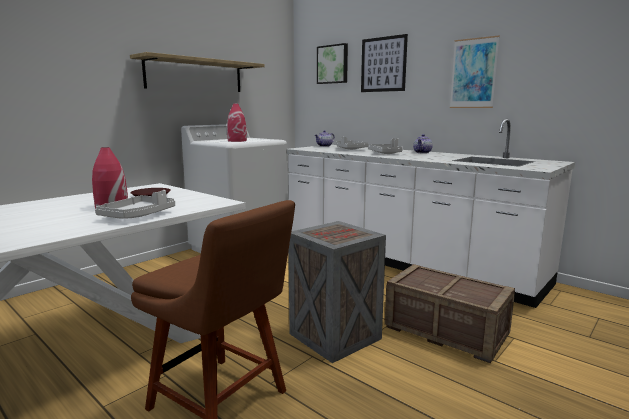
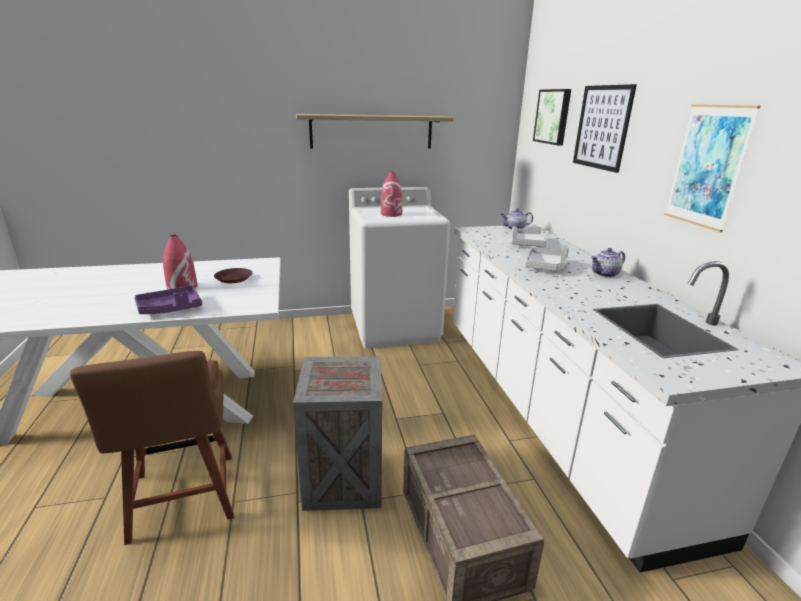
camera: 35 degrees right, 10 degrees up
grey tray [95,190,175,219] -> purple tray [134,286,202,314]

